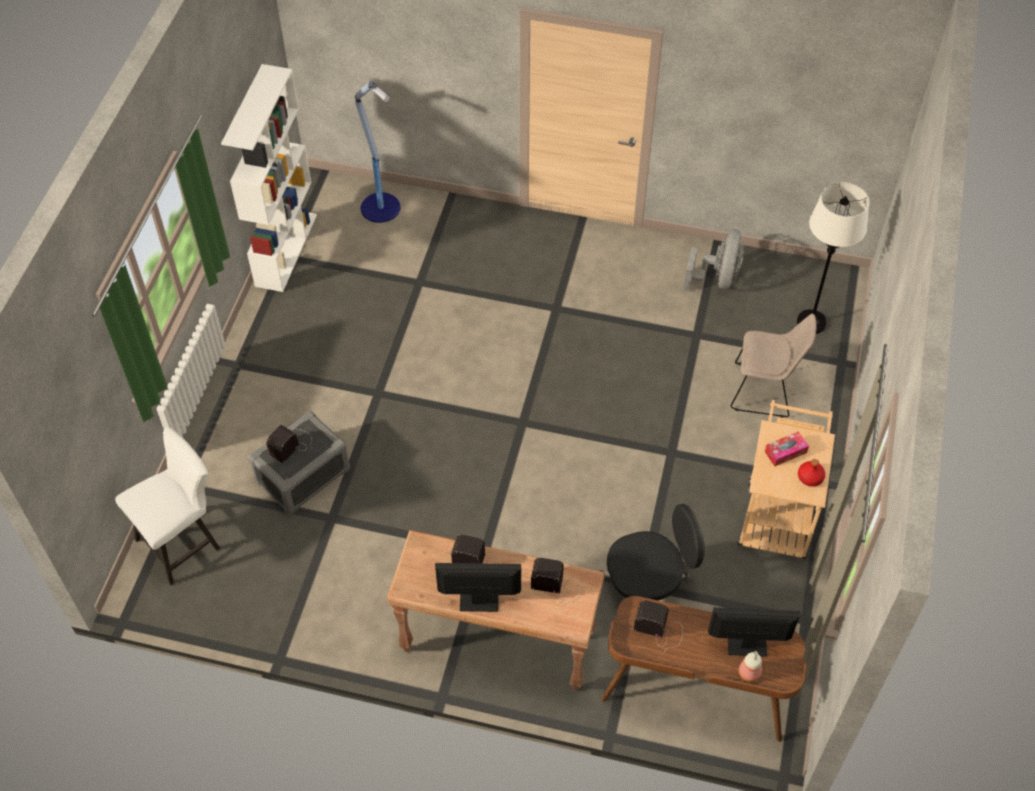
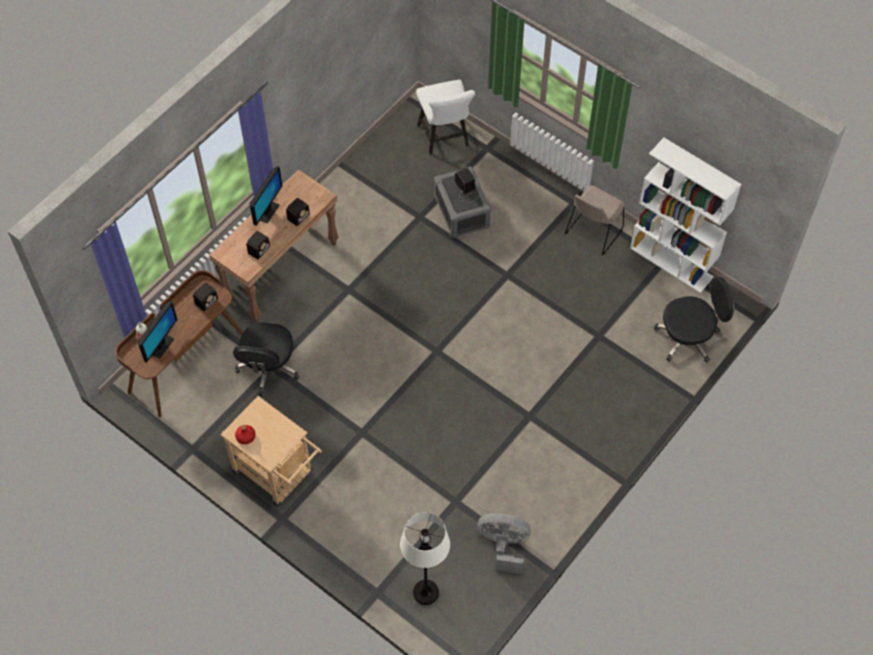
camera: 115 degrees right, 5 degrees up
floor lamp [355,81,400,223] -> black office chair [654,277,734,363]
grey fan [683,229,744,291] -> grey fan turned 150 degrees clockwise [477,513,531,574]
beige chair [731,314,816,418] -> beige chair moved to [565,185,625,255]
tissue box [765,431,809,466] -> none

